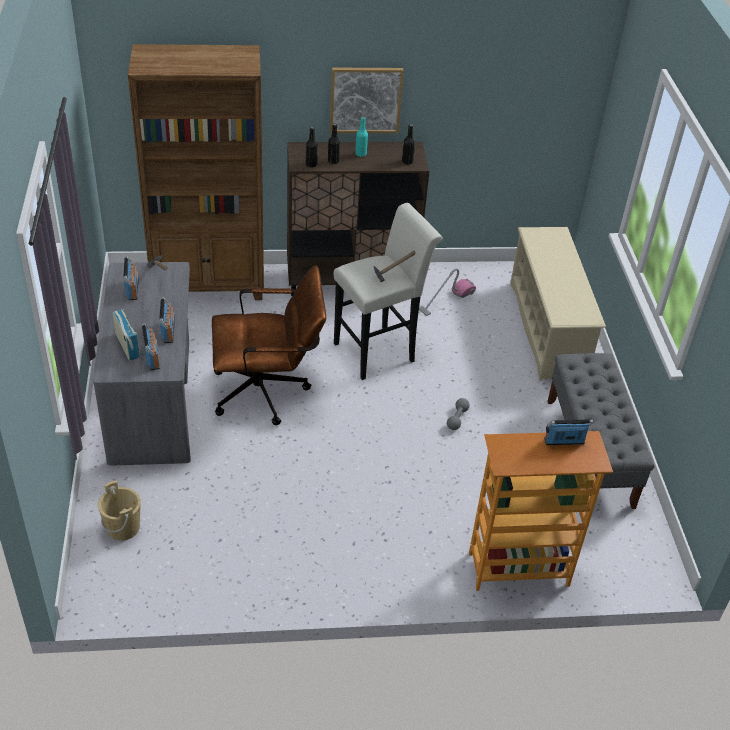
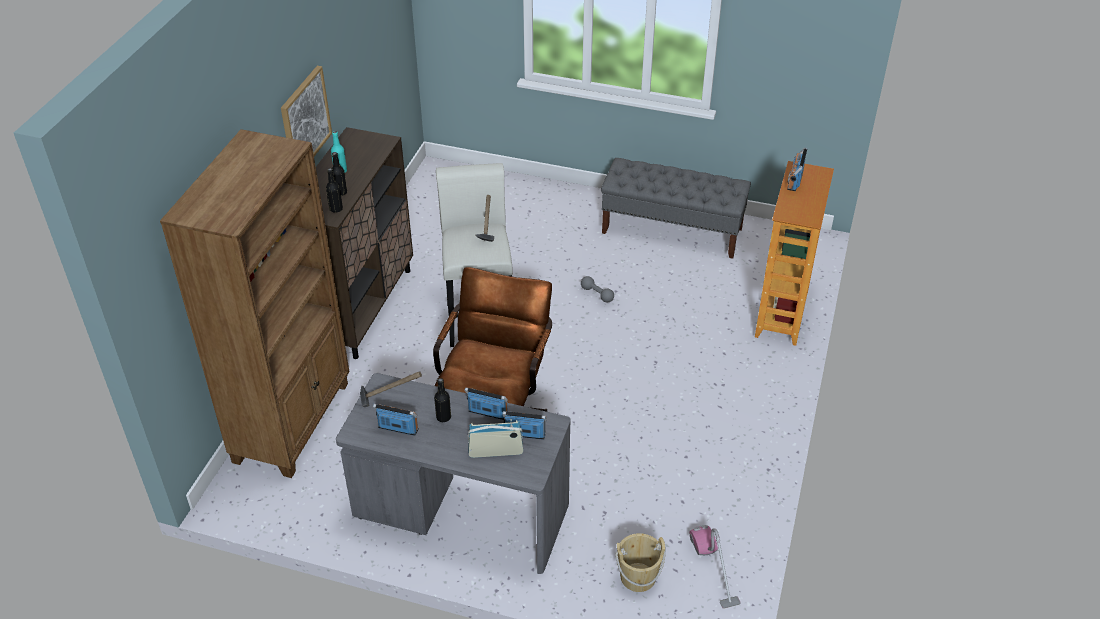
camera: 65 degrees left, 0 degrees up
black bottle [402,124,415,164] -> black bottle moved to [434,378,451,422]
vacuum cleaner [419,268,476,316] -> vacuum cleaner moved to [689,525,741,609]
beige shoe rack [510,227,606,381] -> none

